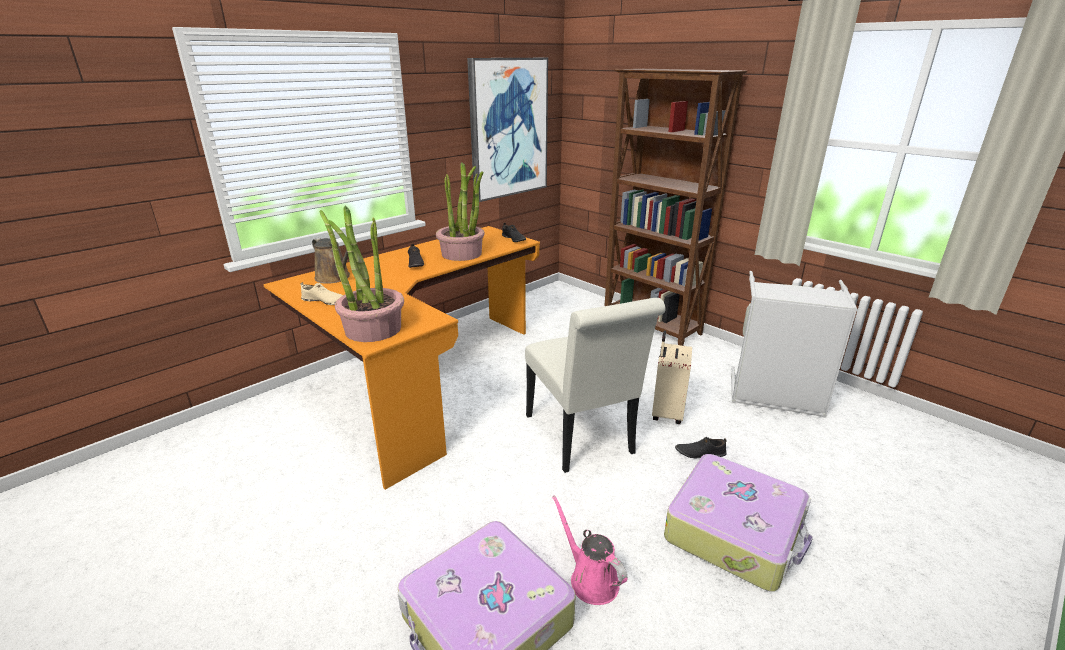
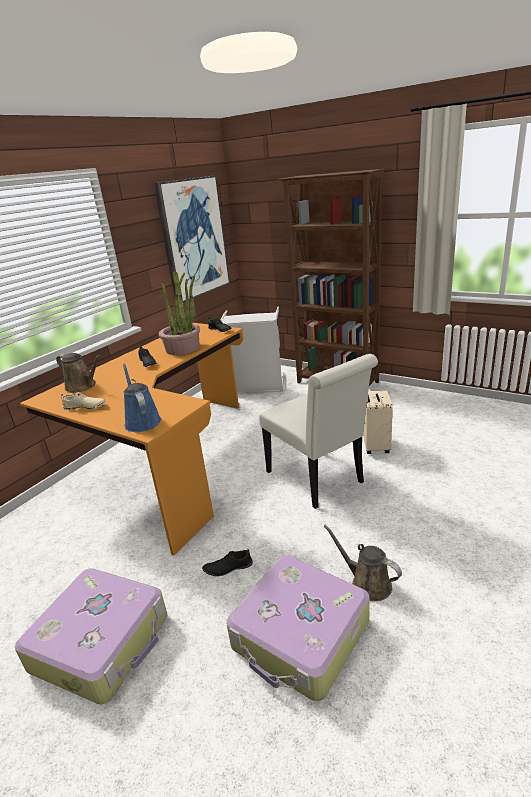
camera: 10 degrees left, 0 degrees up
potted plant [319,206,404,342] -> blue watering can [123,364,161,432]
pink watering can [552,495,627,605] -> brown watering can [324,525,402,601]
suitcase [664,454,813,591] -> suitcase moved to [15,568,167,704]
black shoe [675,437,727,458] -> black shoe moved to [202,549,253,576]
grey laundry basket [731,271,858,418] -> grey laundry basket moved to [220,307,285,394]

